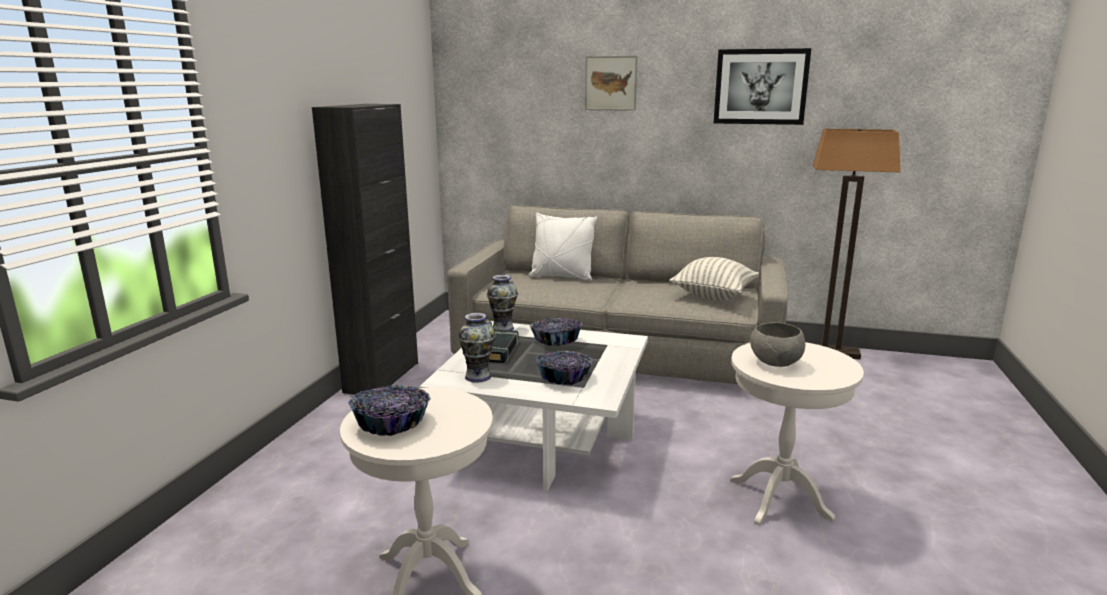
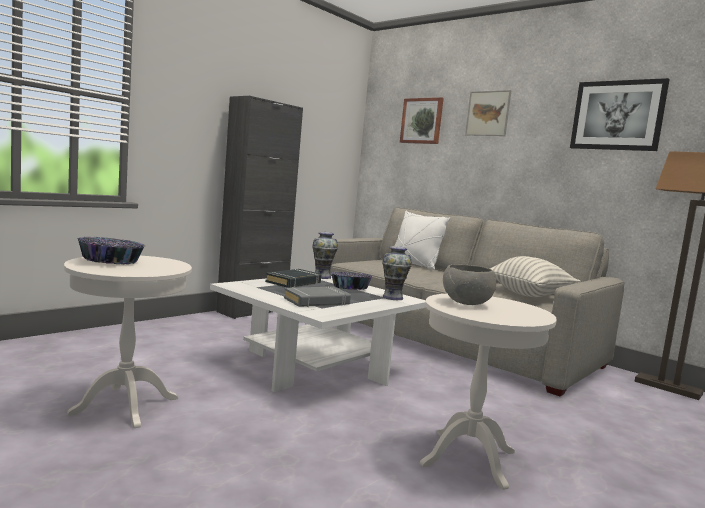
camera: 25 degrees right, 10 degrees down
vase [458,313,496,382] -> vase moved to [382,246,412,300]
bowl [536,351,593,385] -> grey book [284,287,351,307]
none -> picture [400,97,444,144]

